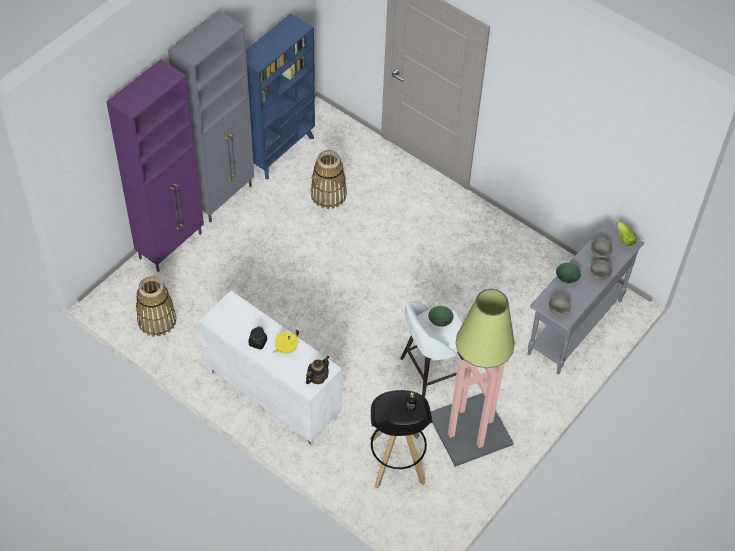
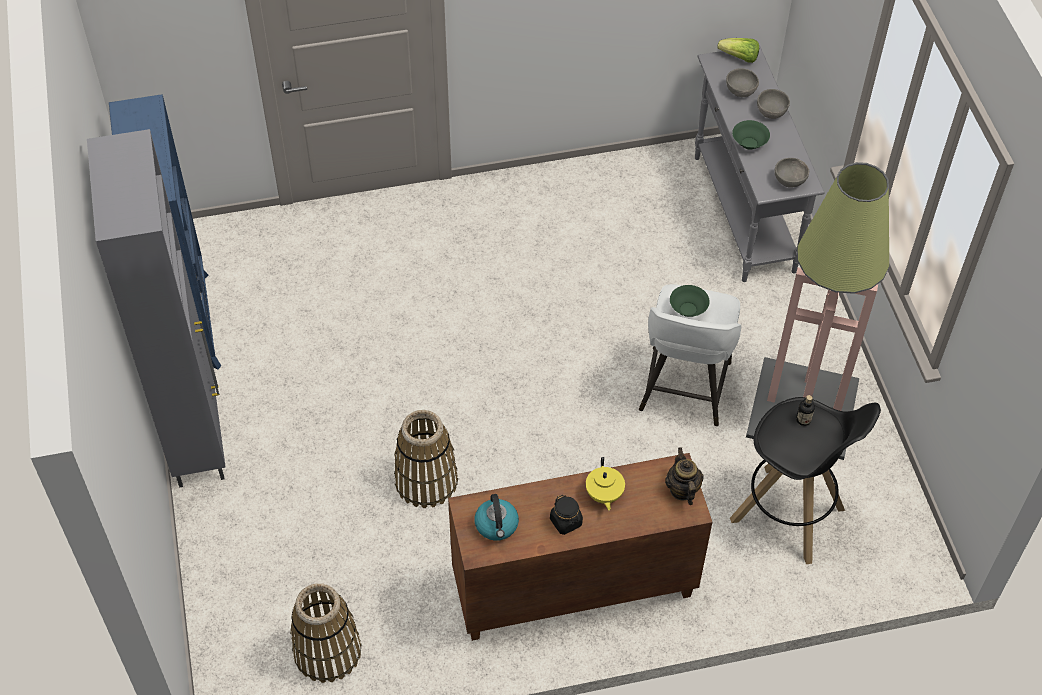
camera: 50 degrees left, 0 degrees up
purple cabinet [106,59,204,272] -> none
white cabinet [199,290,342,447] -> brown cabinet [448,453,712,641]
basket [311,150,347,209] -> basket moved to [394,410,458,508]
none -> kettle [475,494,519,541]

